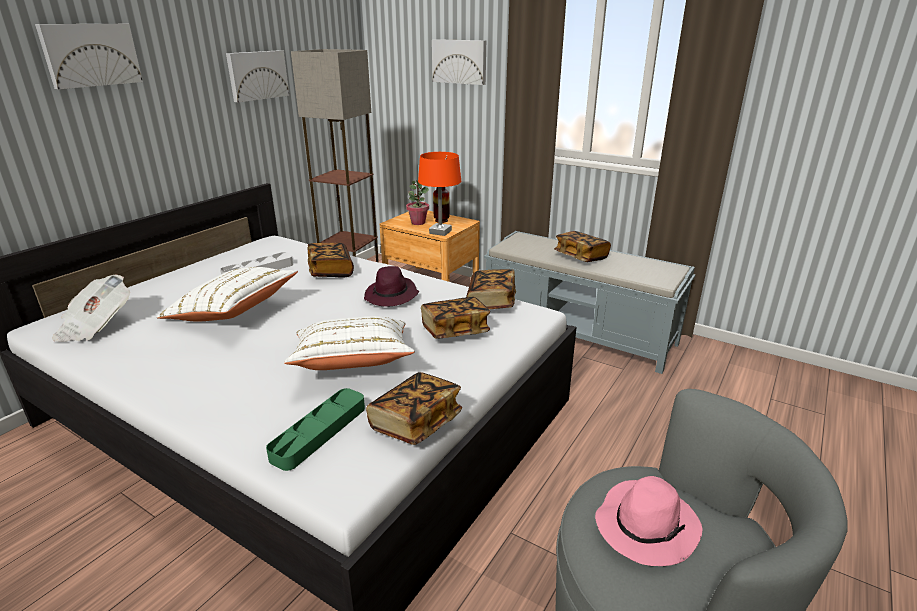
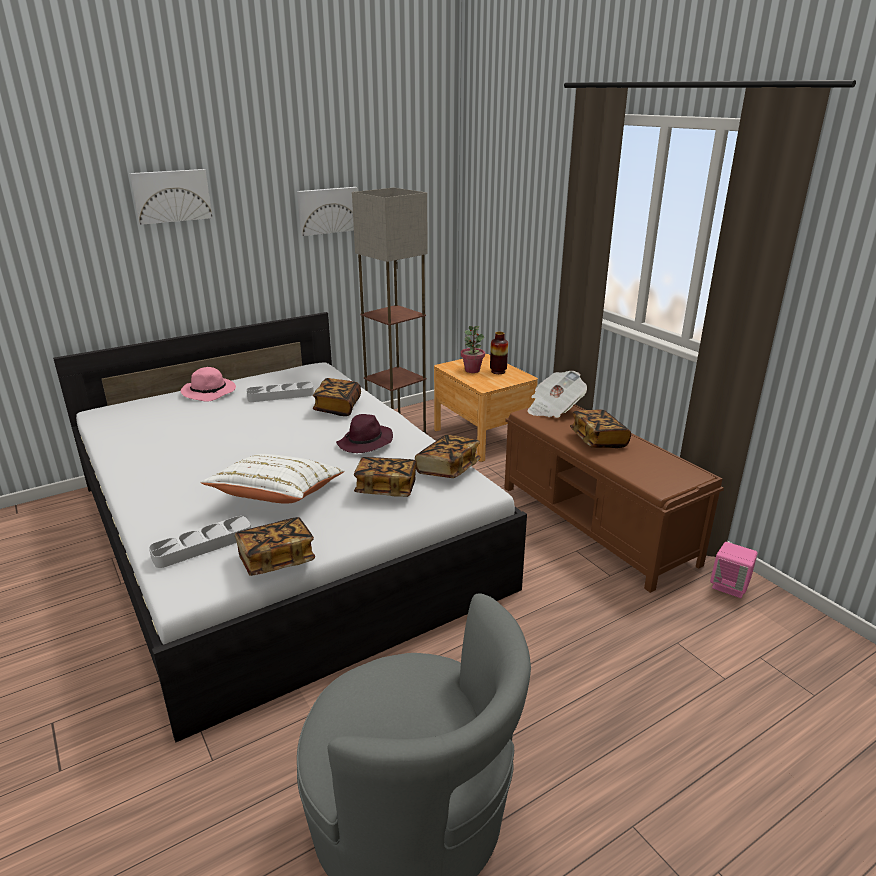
camera: 25 degrees right, 0 degrees up
newspaper [52,275,130,342] -> newspaper moved to [527,371,587,418]
white pillow [156,267,298,322] -> none
green tray [266,388,365,471] -> grey tray [149,516,251,568]
orange table lamp [418,152,461,236] -> none
picture [432,39,486,85] -> none
grey bench [484,231,696,374] -> brown bench [504,404,724,593]
pink hat [595,476,702,566] -> pink hat moved to [181,367,236,402]
none -> pink speaker [710,542,758,598]

